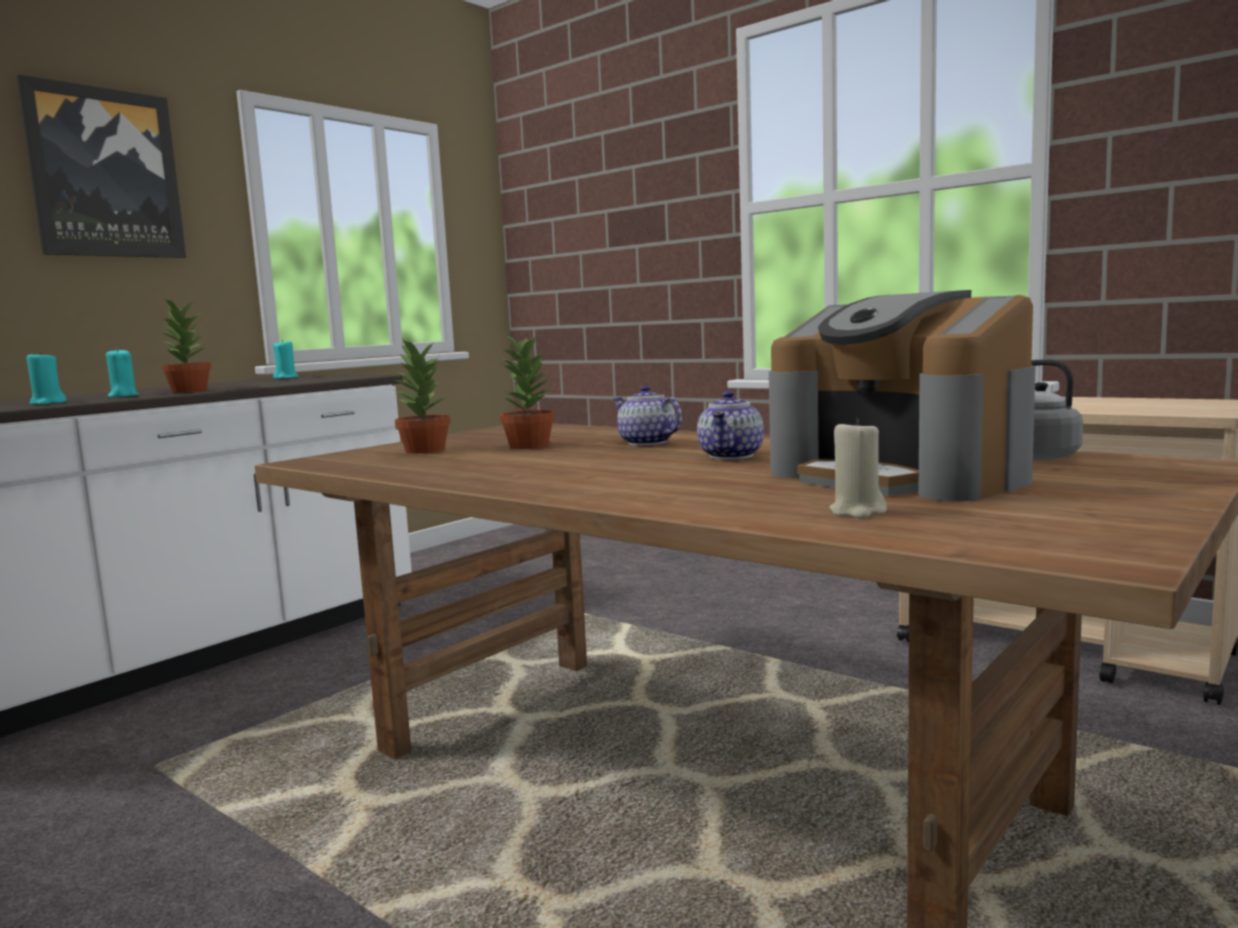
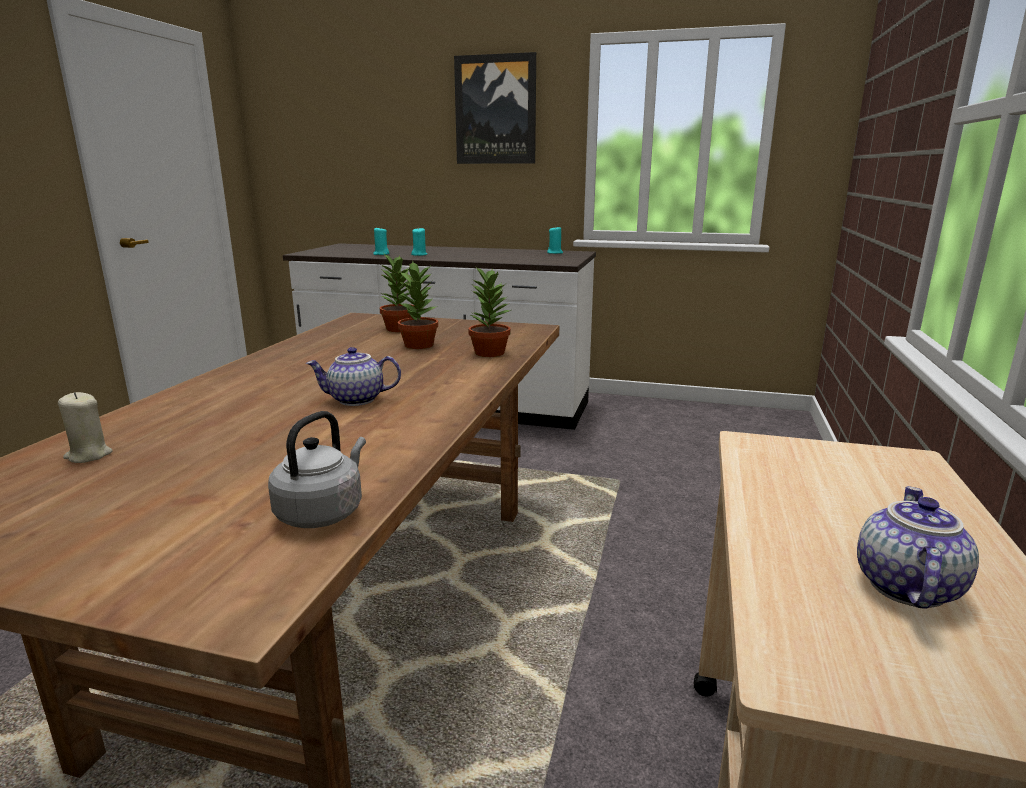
camera: 65 degrees right, 10 degrees up
potted plant [159,297,211,393] -> potted plant moved to [468,267,511,357]
teapot [613,385,682,446] -> teapot moved to [857,486,979,608]
coffee machine [769,290,1036,502] -> none

